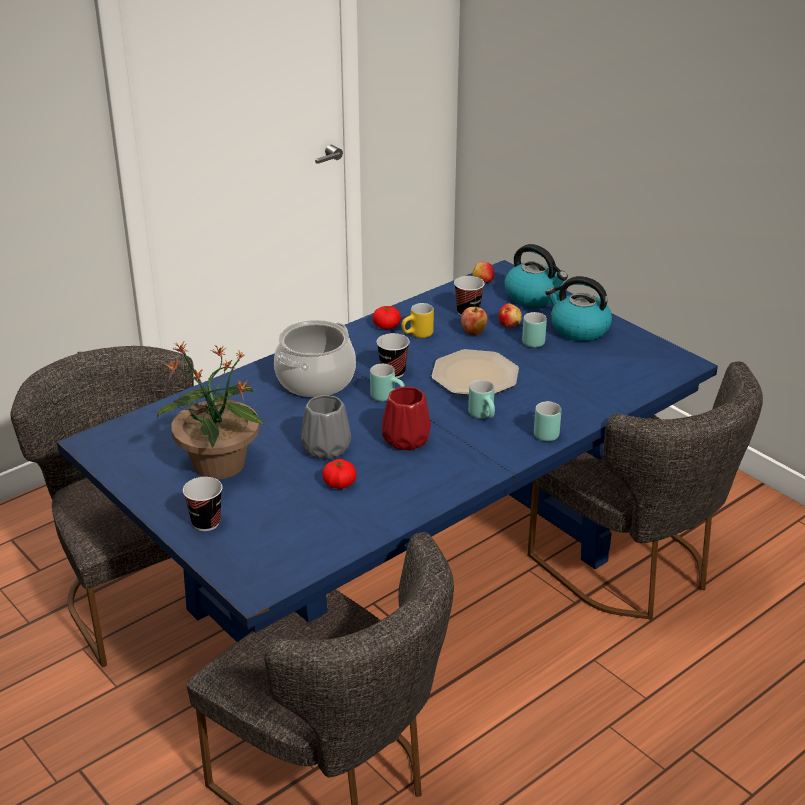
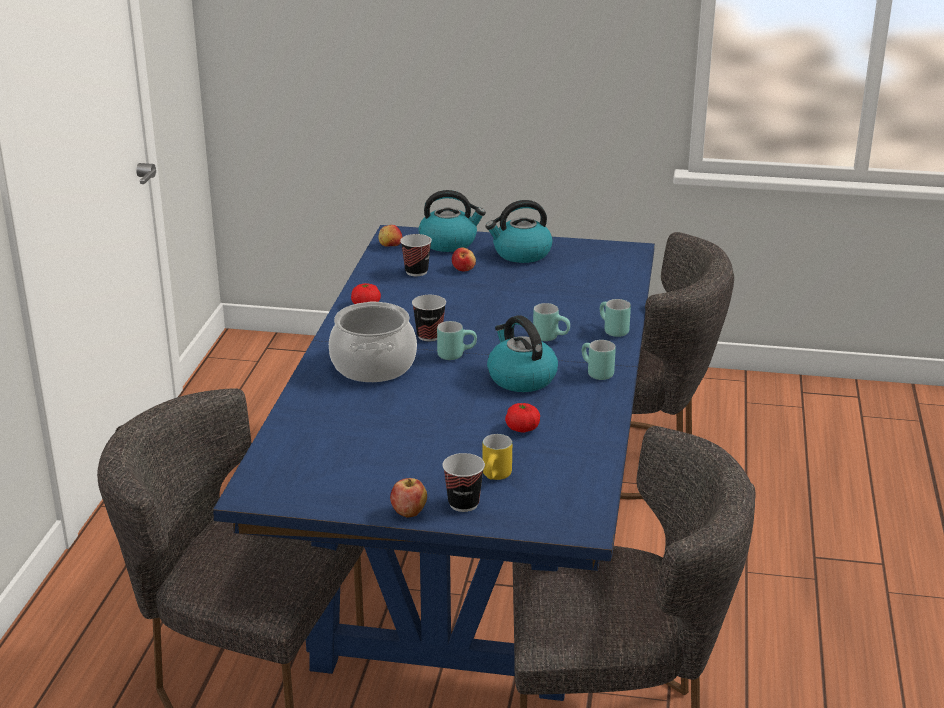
camera: 40 degrees left, 5 degrees down
potted plant [157,342,264,479] -> none
grey vase [301,395,351,460] -> none
red vase [382,387,431,450] -> kettle [487,315,558,392]
yellow mug [401,303,434,338] -> yellow mug moved to [482,434,512,480]
plate [431,349,519,395] -> none
apple [461,307,487,335] -> apple moved to [390,478,427,517]
turquoise mug [522,312,547,348] -> turquoise mug moved to [582,340,616,380]

